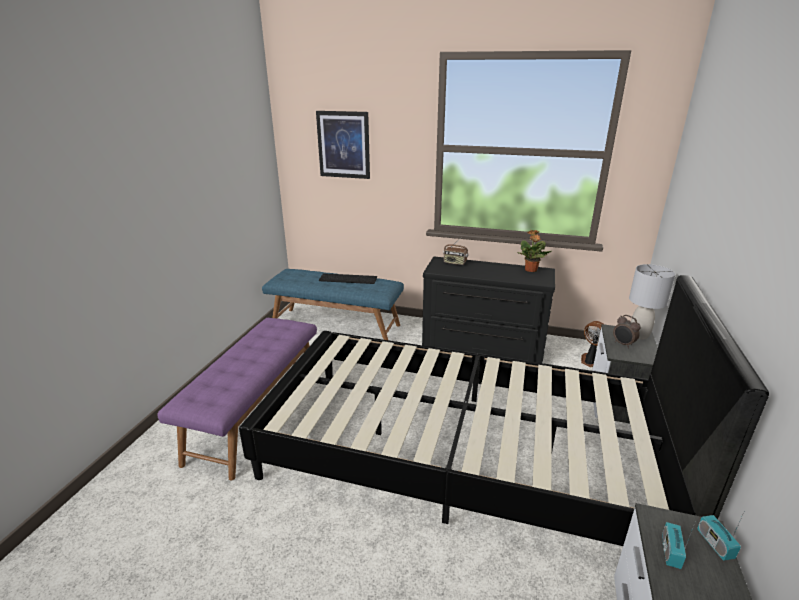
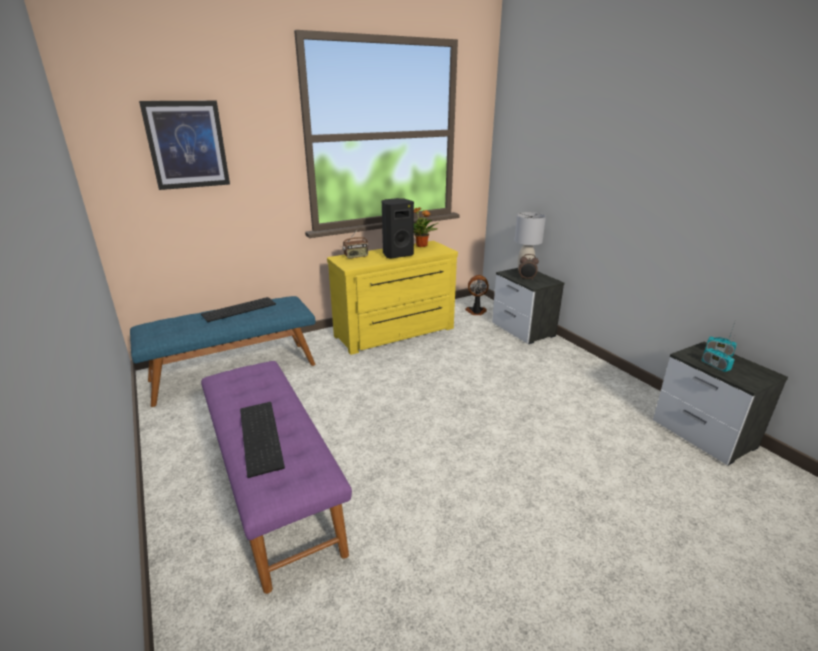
camera: 45 degrees left, 0 degrees up
black bed [239,275,769,546] -> none
black dresser [422,257,555,363] -> yellow dresser [327,241,458,355]
none -> keyboard [240,402,285,478]
none -> black speaker [382,198,414,259]

